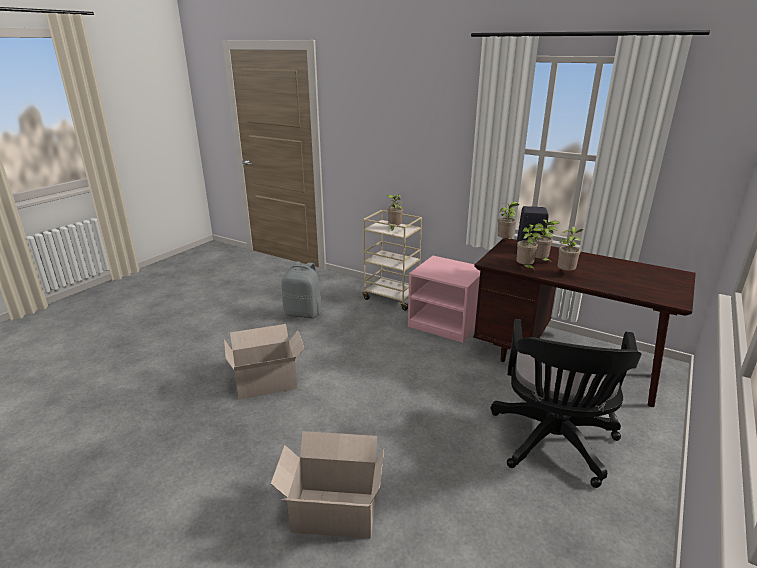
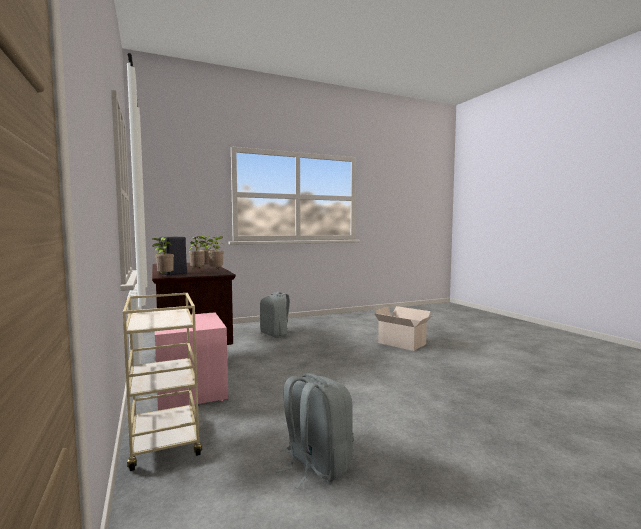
camera: 145 degrees left, 20 degrees down
cardboard box [224,324,304,400] -> none
potted plant [387,195,403,230] -> none
black office chair [490,319,642,488] -> grey backpack [260,292,294,338]

